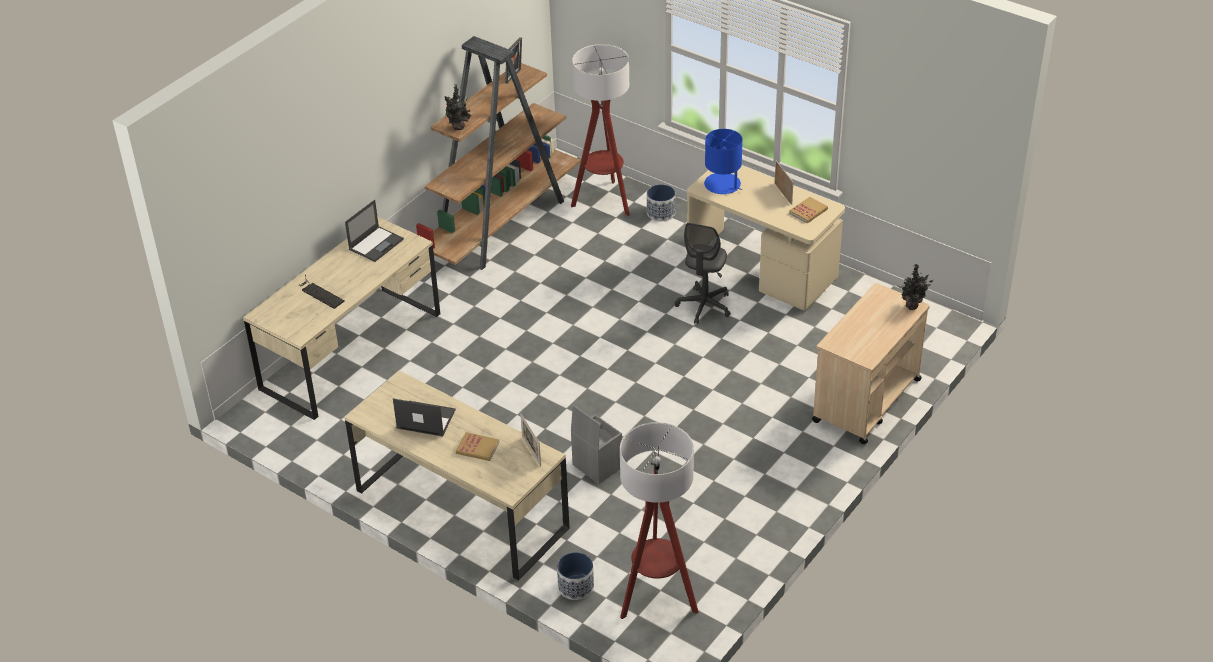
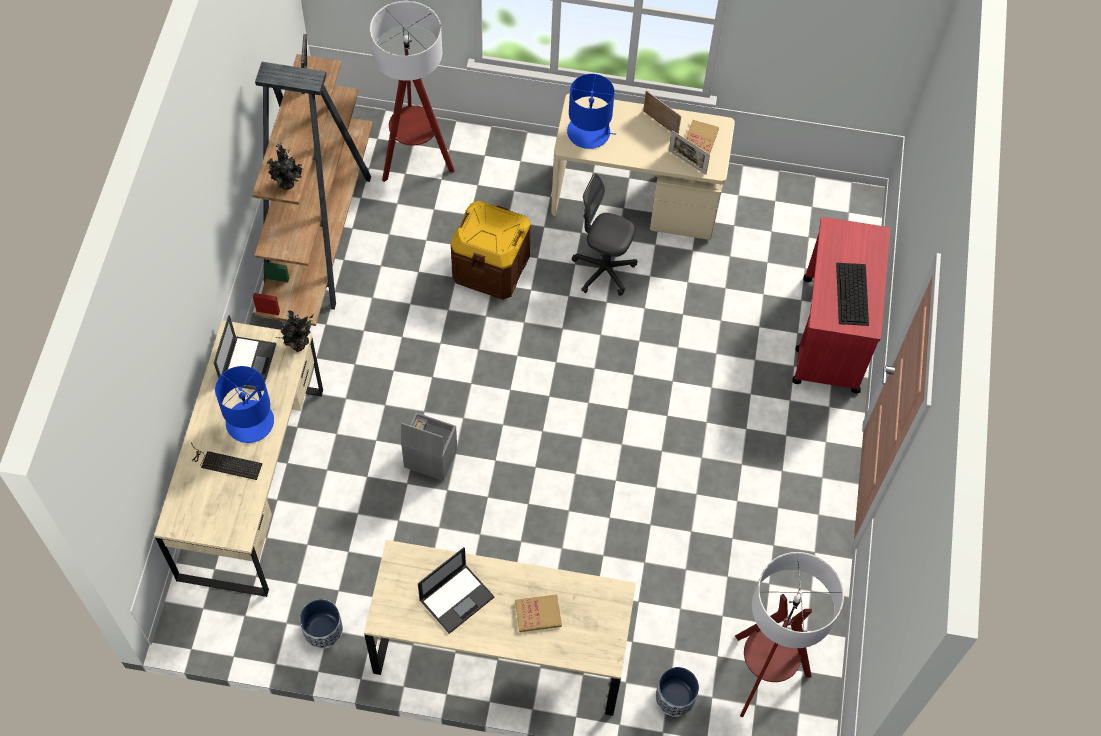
camera: 30 degrees left, 20 degrees up
laptop [393,398,456,437] -> laptop turned 150 degrees clockwise [418,547,494,634]
picture frame [521,414,541,467] -> picture frame moved to [669,130,710,175]
grey storage box [571,405,622,484] -> grey storage box moved to [401,412,457,481]
planter [647,184,675,221] -> planter moved to [300,599,343,649]
grey office chair [675,223,730,324] -> grey office chair turned 120 degrees clockwise [572,174,637,296]
beige cart [812,283,930,444] -> red cart [792,217,890,393]
potted plant [897,264,934,310] -> potted plant moved to [276,310,314,352]
none -> blue table lamp [215,366,274,443]
none -> brown storage box [450,201,531,300]
none -> keyboard [836,263,869,326]

